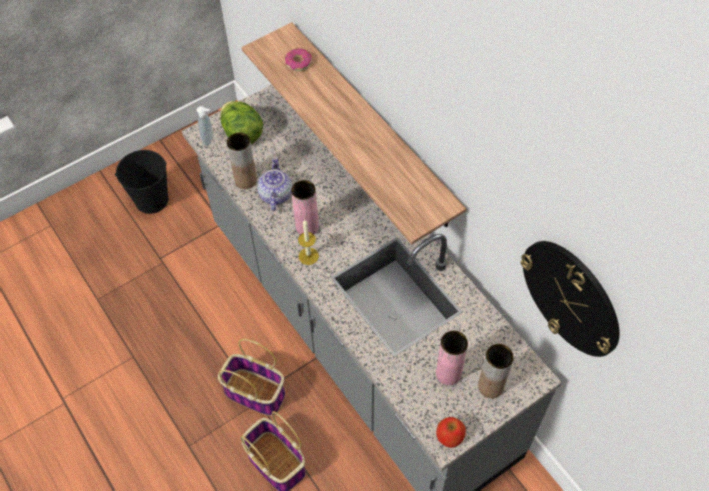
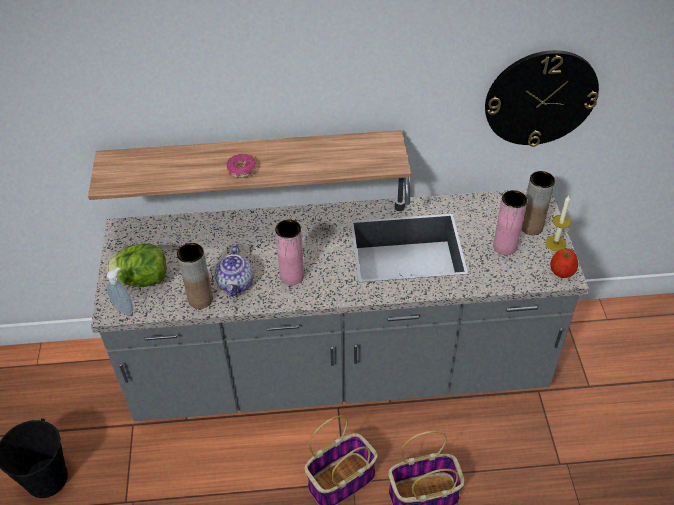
camera: 60 degrees left, 10 degrees down
teapot [257,157,292,211] -> teapot turned 120 degrees counterclockwise [215,244,254,297]
donut [285,48,312,71] -> donut moved to [226,154,256,178]
candle [298,220,319,265] -> candle moved to [545,196,571,251]

